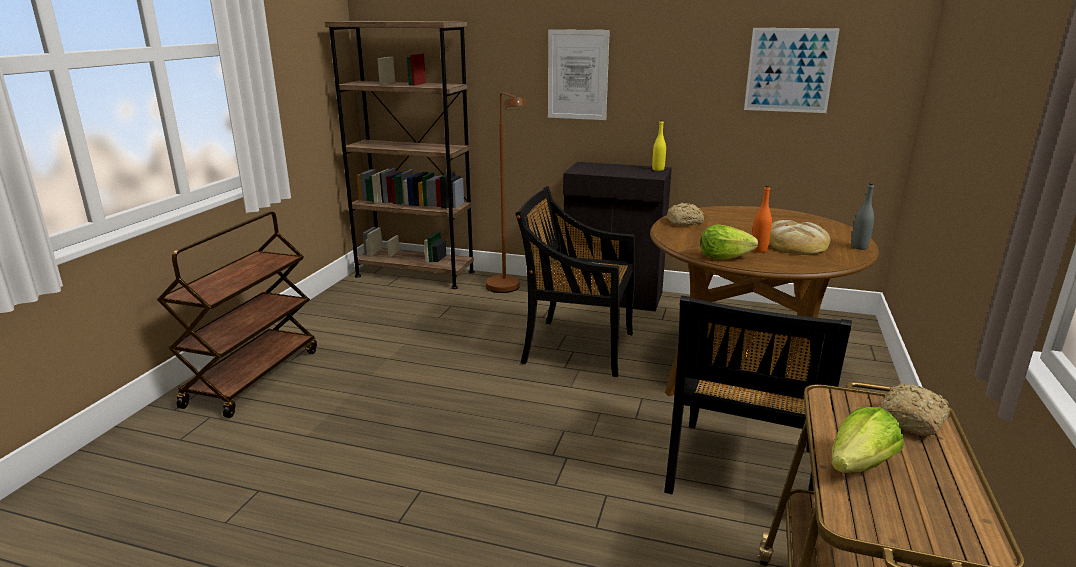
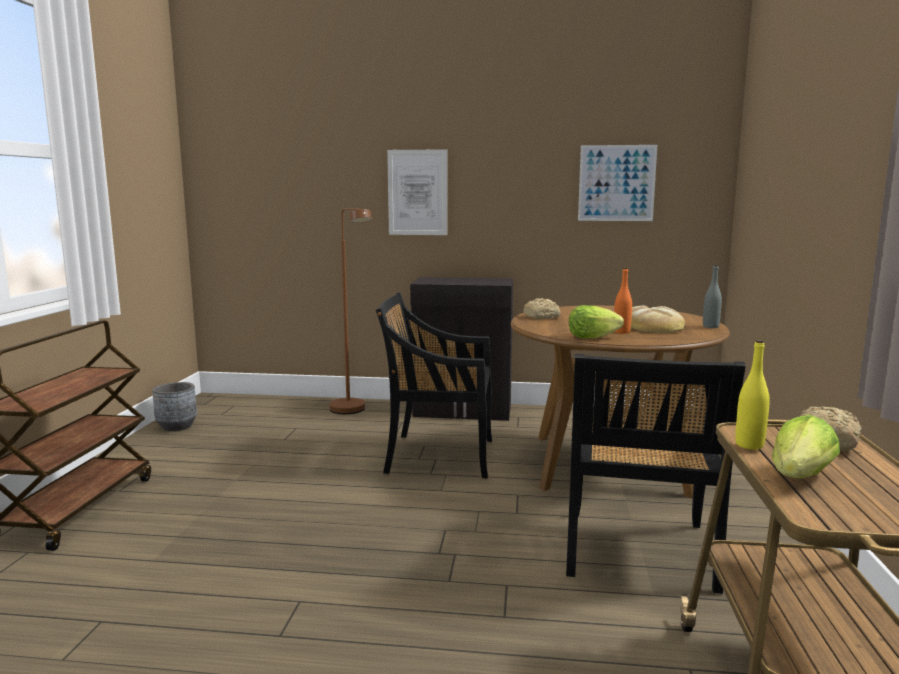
camera: 10 degrees left, 10 degrees down
brown bookcase [325,21,475,289] -> none
yellow bottle [652,120,666,171] -> yellow bottle moved to [735,340,770,450]
none -> grey planter [152,382,197,431]

